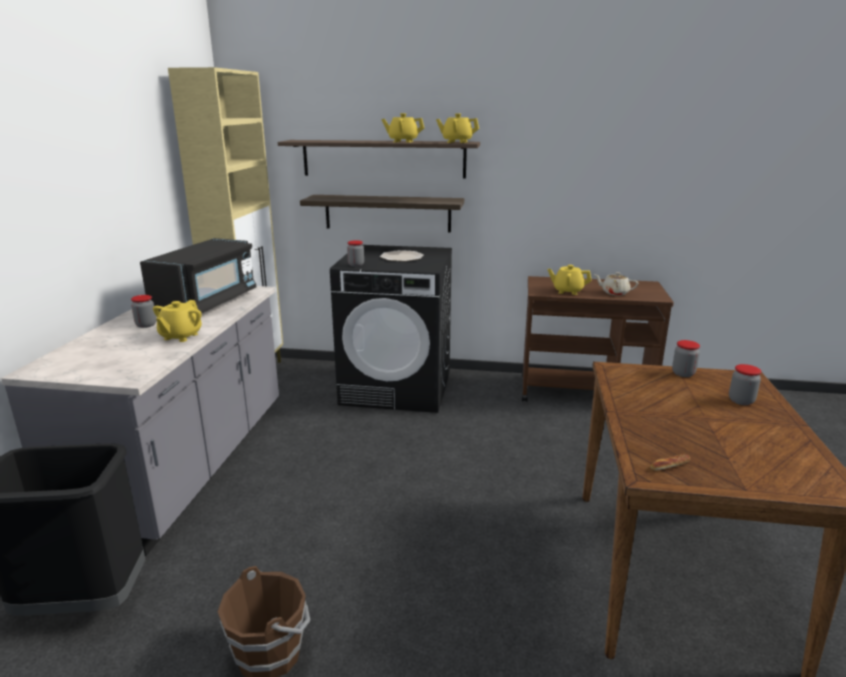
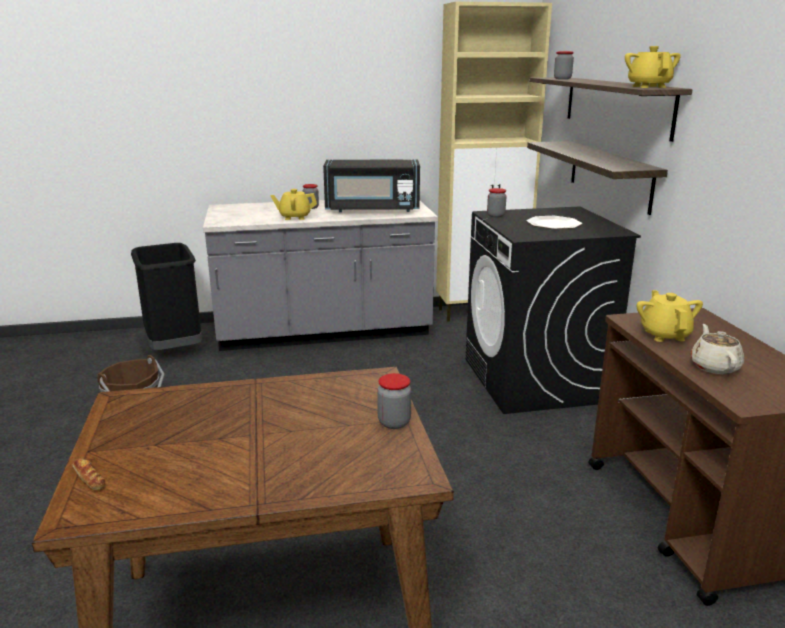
camera: 70 degrees right, 0 degrees up
yellow teapot [381,113,424,142] -> none
bread [651,454,690,470] -> bread moved to [73,458,105,490]
jar [729,364,761,405] -> jar moved to [554,51,574,79]

